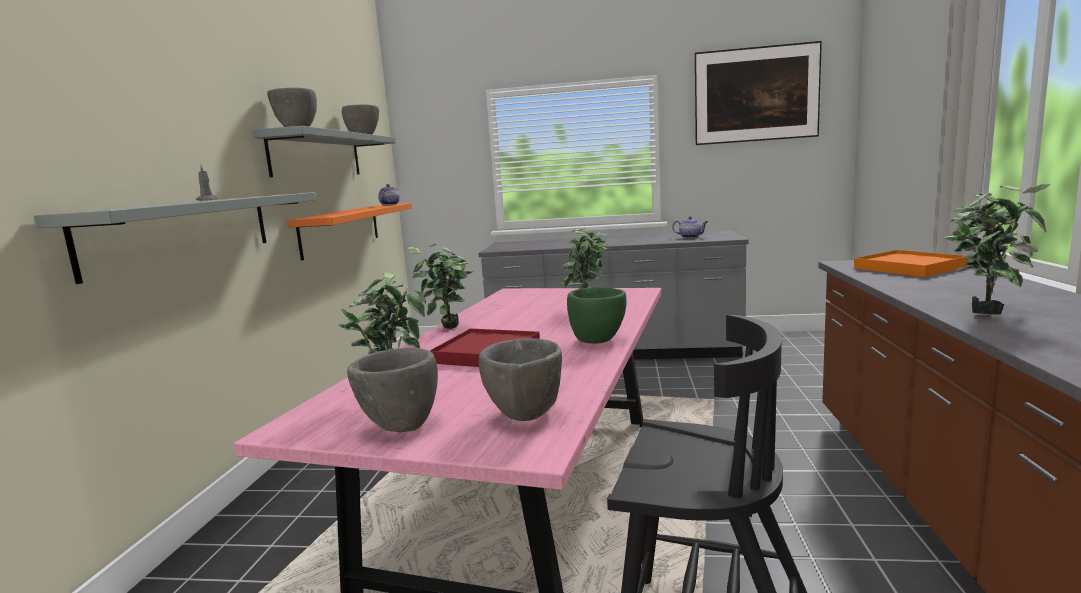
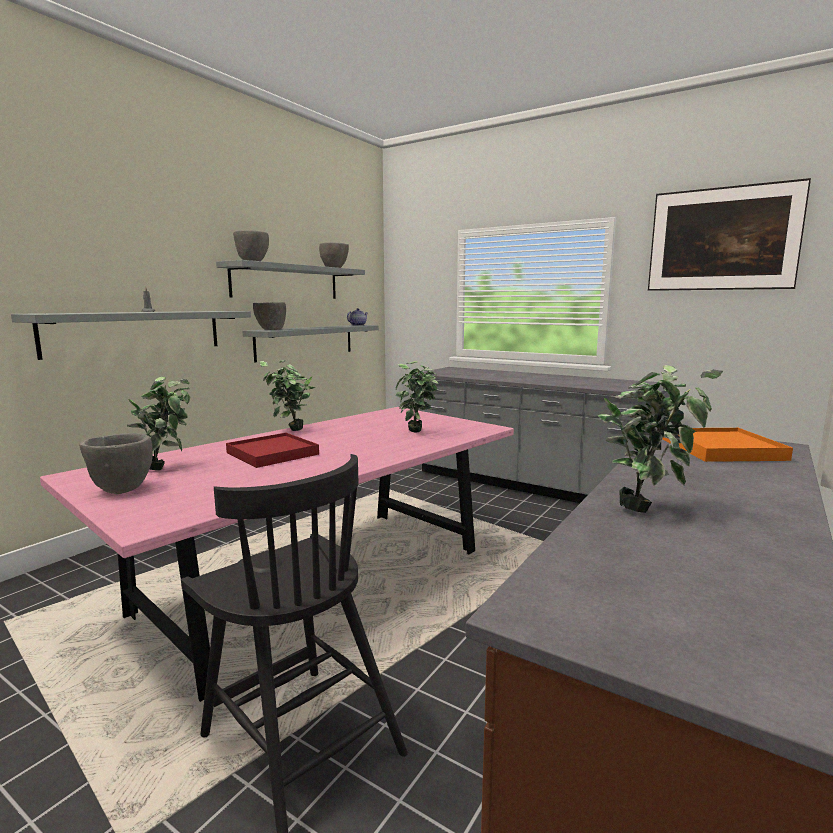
camera: 25 degrees right, 0 degrees up
orange shelf [286,203,412,260] -> grey shelf [243,325,379,362]
grey bowl [479,338,562,421] -> grey bowl moved to [253,302,286,330]
green bowl [567,287,626,343] -> none
teapot [672,216,708,238] -> none

